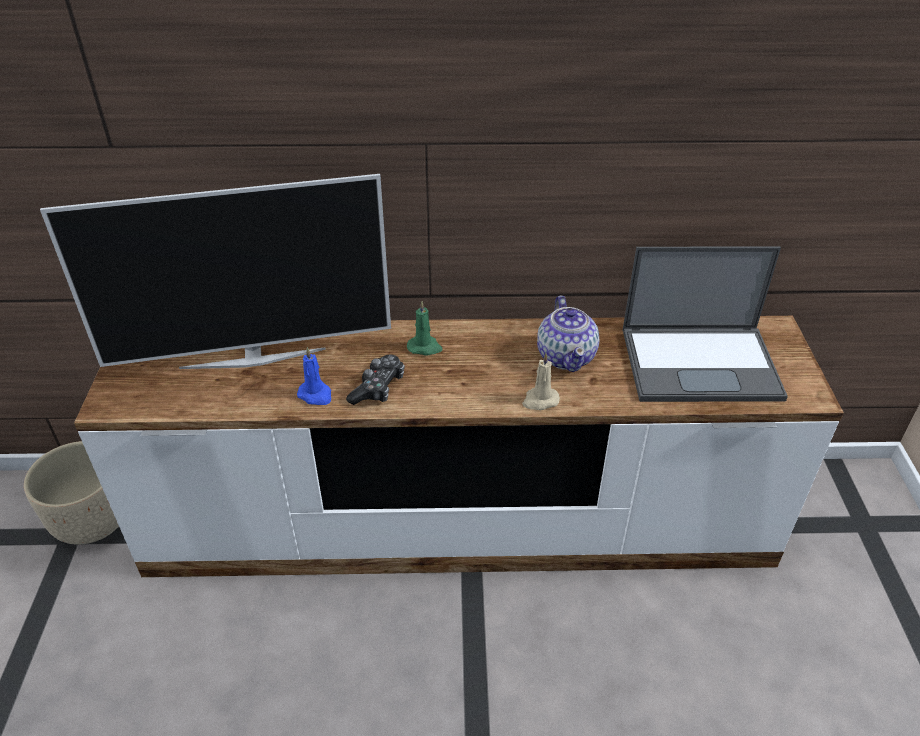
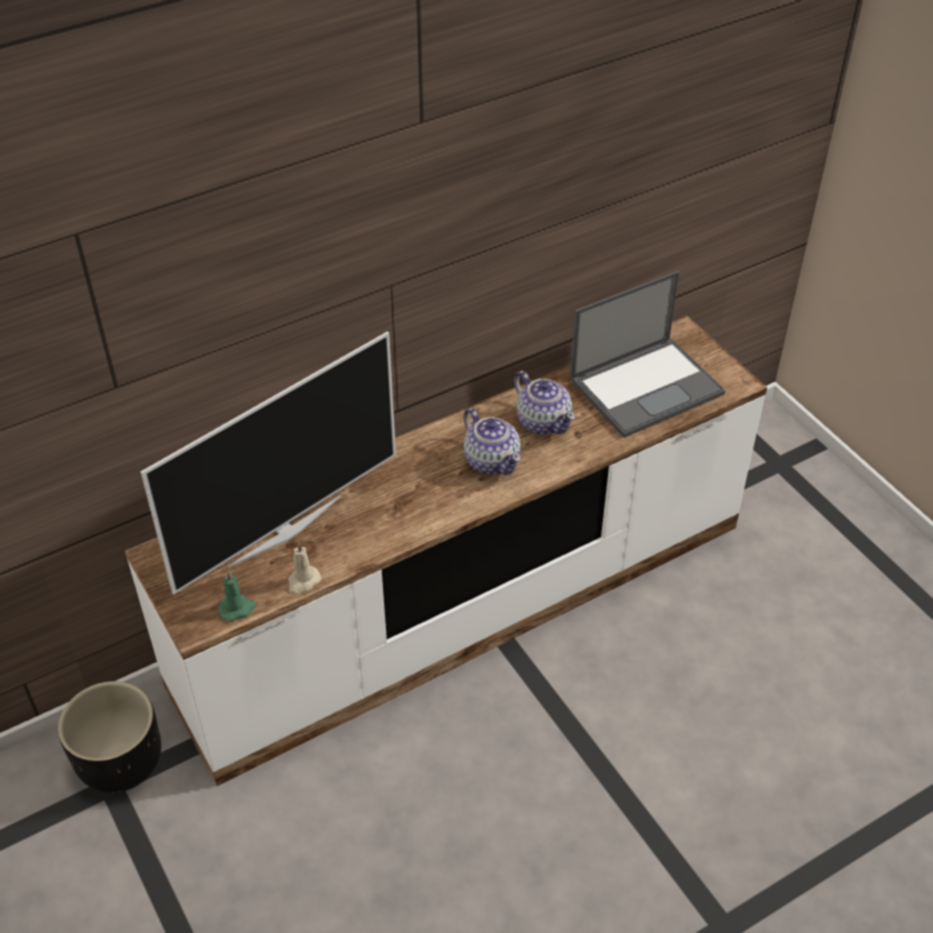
camera: 30 degrees left, 5 degrees up
beige planter [24,441,119,545] -> black planter [58,681,161,793]
blue candle [297,347,331,405] -> none
game controller [346,355,405,405] -> none
green candle [407,301,443,356] -> green candle moved to [218,571,256,621]
beige candle [522,353,560,410] -> beige candle moved to [288,542,321,594]
none -> teapot [463,408,521,475]

